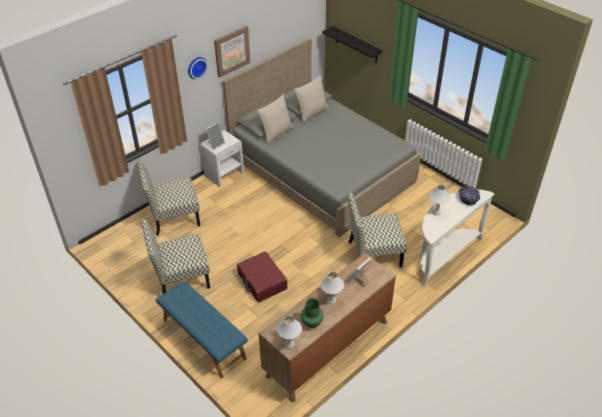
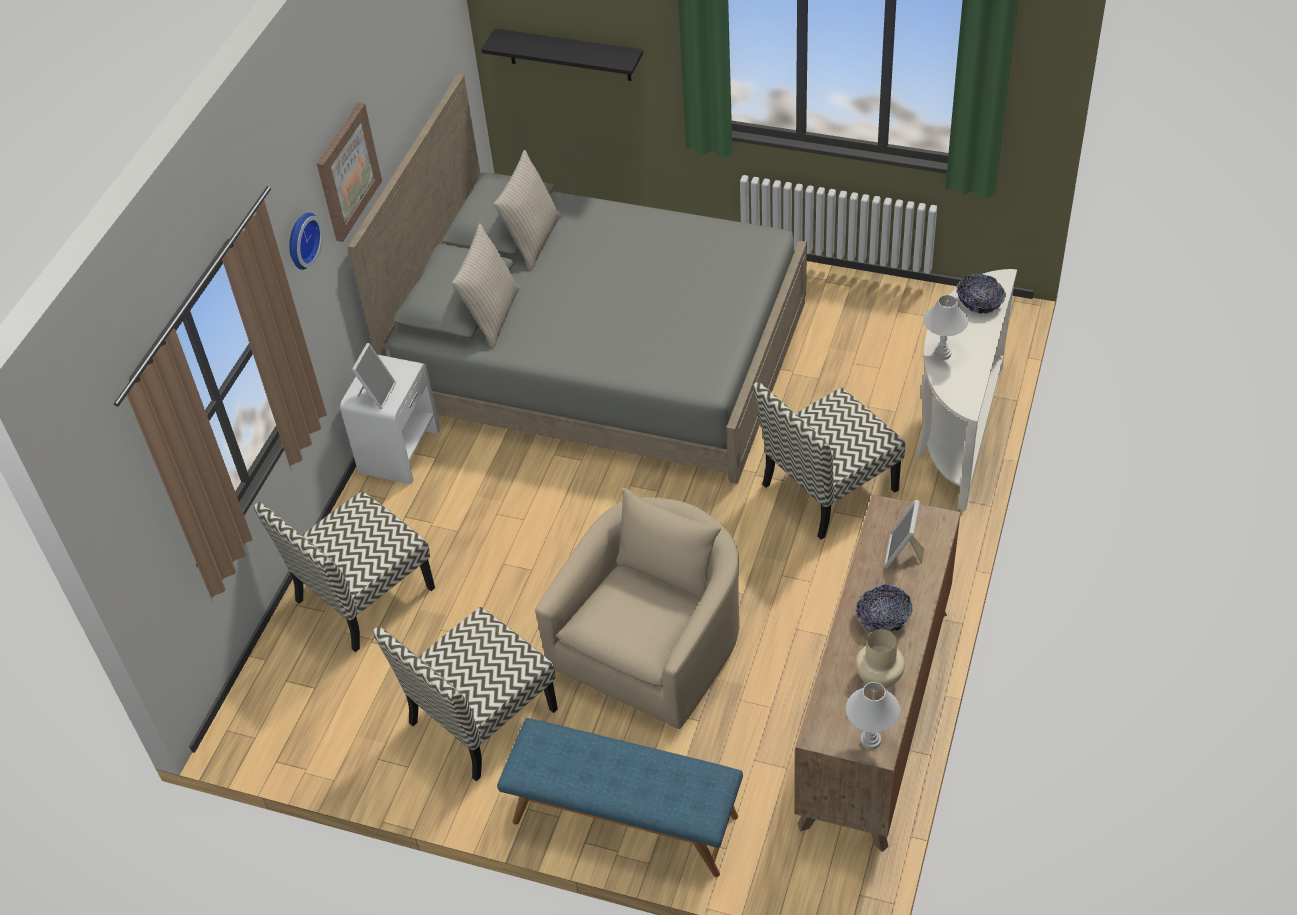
camera: 25 degrees left, 5 degrees up
red suitcase [237,251,288,302] -> beige armchair [535,488,739,729]
green vase [301,299,324,328] -> beige vase [856,629,905,690]
white table lamp [320,272,344,305] -> bowl [855,584,913,632]

